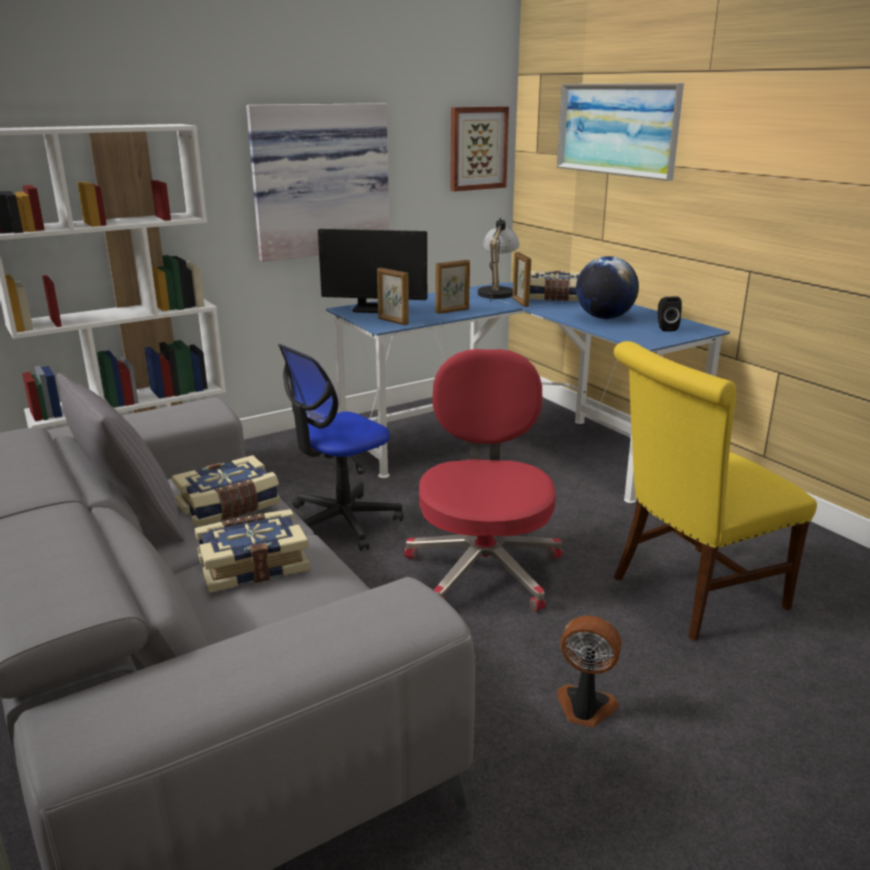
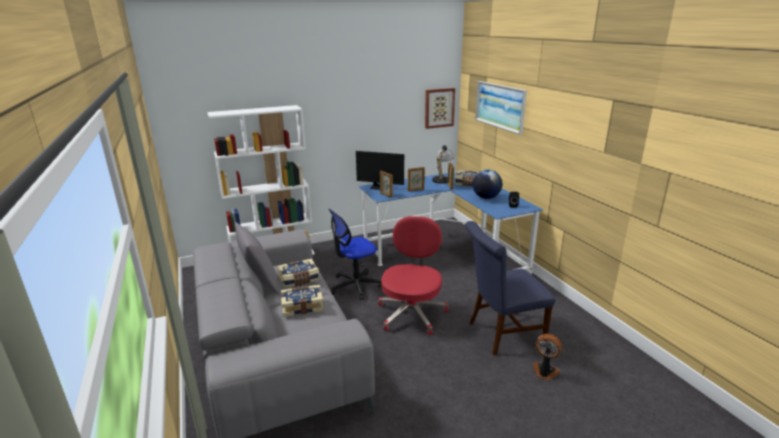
camera: 10 degrees right, 0 degrees up
picture [246,103,389,262] -> none
fan [557,616,621,728] -> fan moved to [533,334,562,380]
yellow chair [614,341,817,641] -> blue chair [465,221,555,356]

